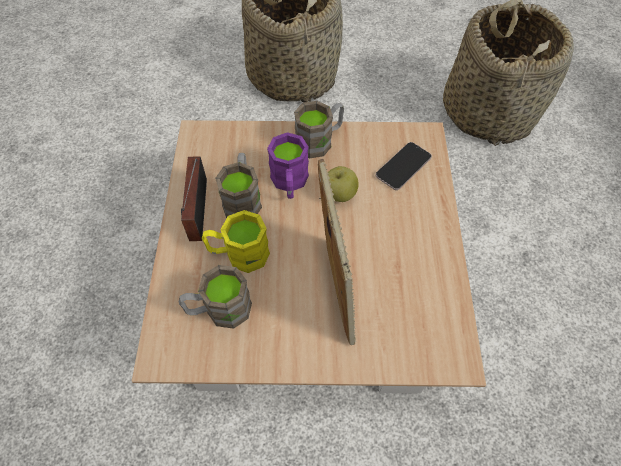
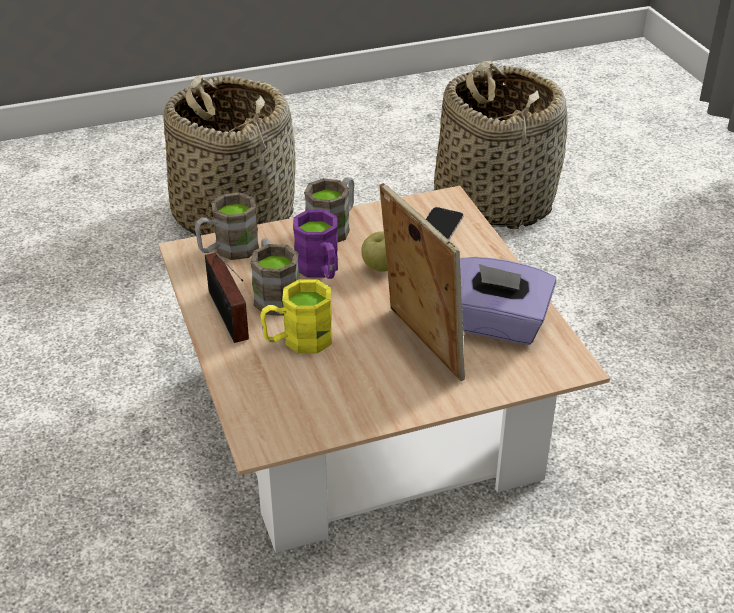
camera: 20 degrees left, 20 degrees down
brown mug [179,265,252,329] -> brown mug moved to [195,192,259,260]
none -> purple tissue box [460,257,556,345]

